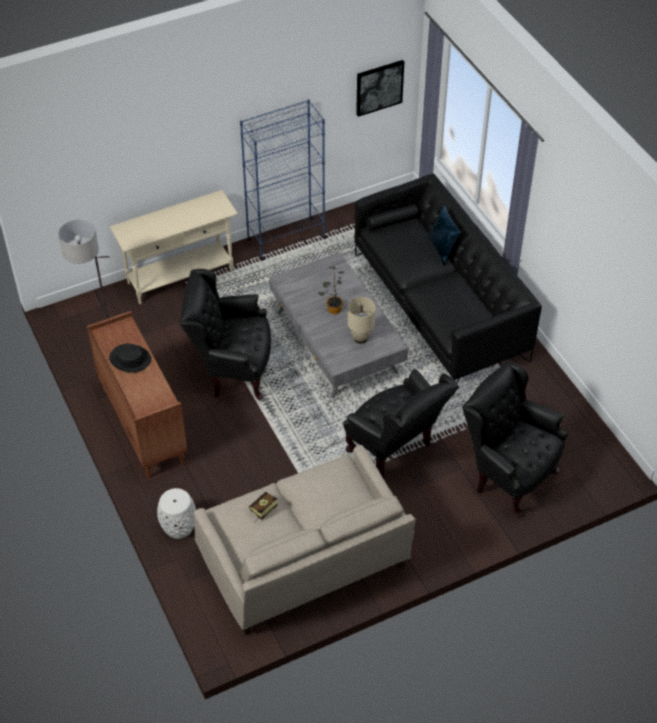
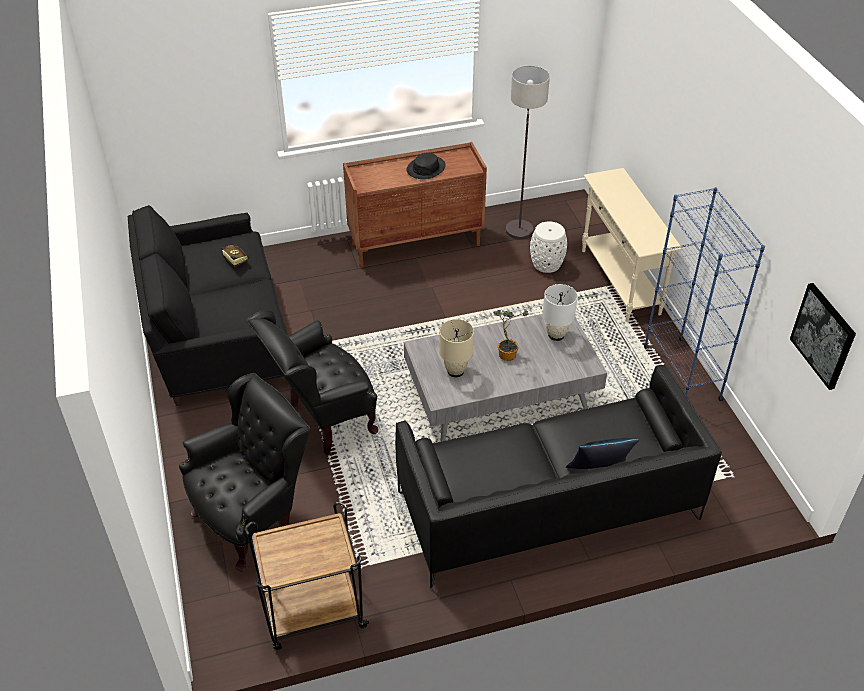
camera: 100 degrees right, 5 degrees down
white stool [157,488,196,539] -> white stool moved to [530,221,567,273]
black armchair [180,269,271,400] -> none
beige sofa [194,445,416,635] -> black sofa [128,205,288,406]
none -> brown cart [245,502,370,650]
none -> white table lamp [542,284,578,341]

